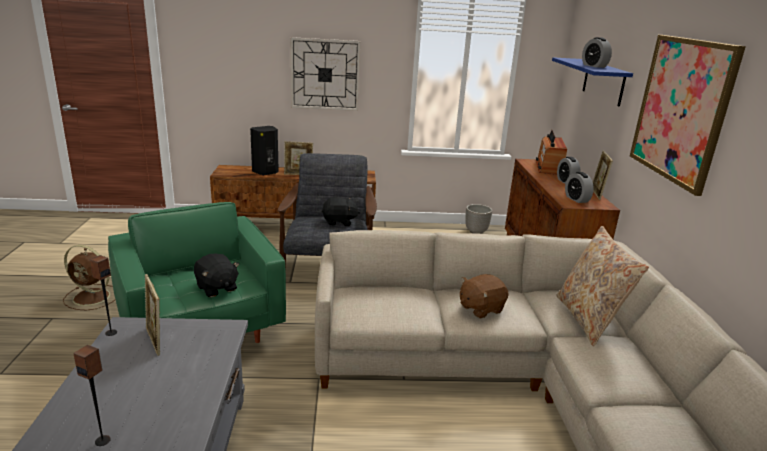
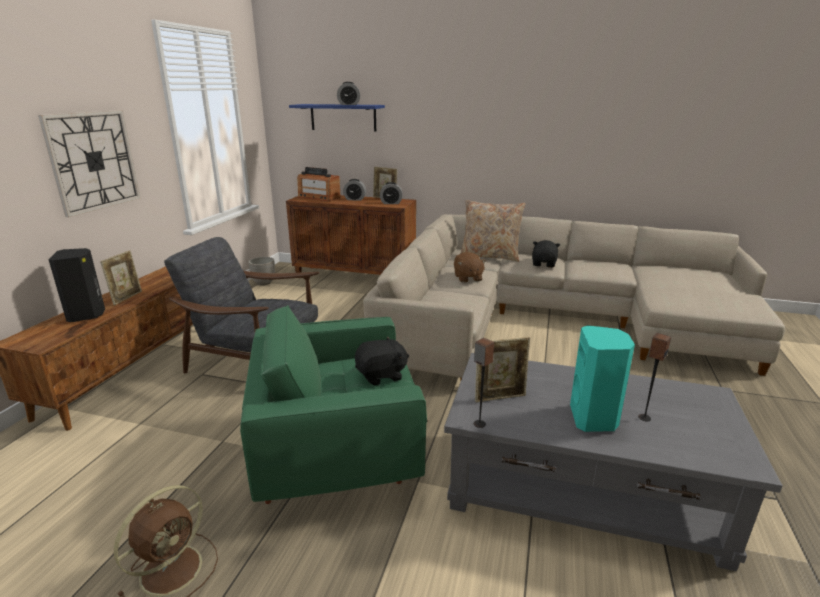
camera: 70 degrees left, 0 degrees up
black plush toy [322,197,360,226] -> black plush toy moved to [532,240,560,268]
picture [630,35,746,196] -> none
none -> turquoise speaker [570,325,635,432]

